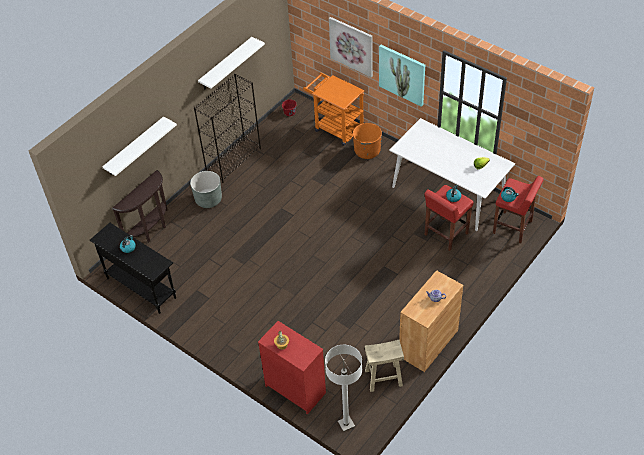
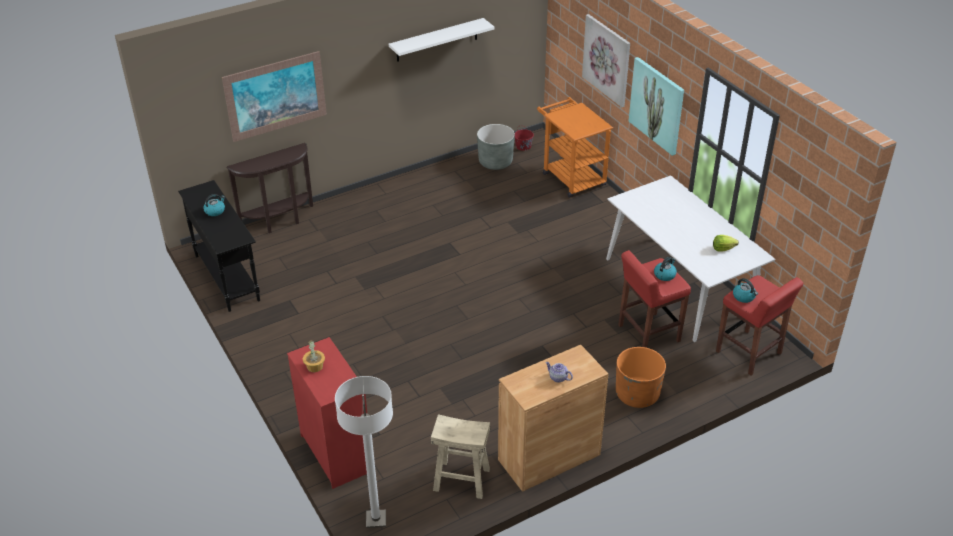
camera: 20 degrees right, 10 degrees down
white shelf [102,116,177,176] -> picture [222,51,327,142]
grey planter [190,171,222,208] -> grey planter moved to [477,124,515,170]
black bookcase [194,74,261,183] -> none
orange planter [353,123,382,159] -> orange planter moved to [616,347,666,408]

